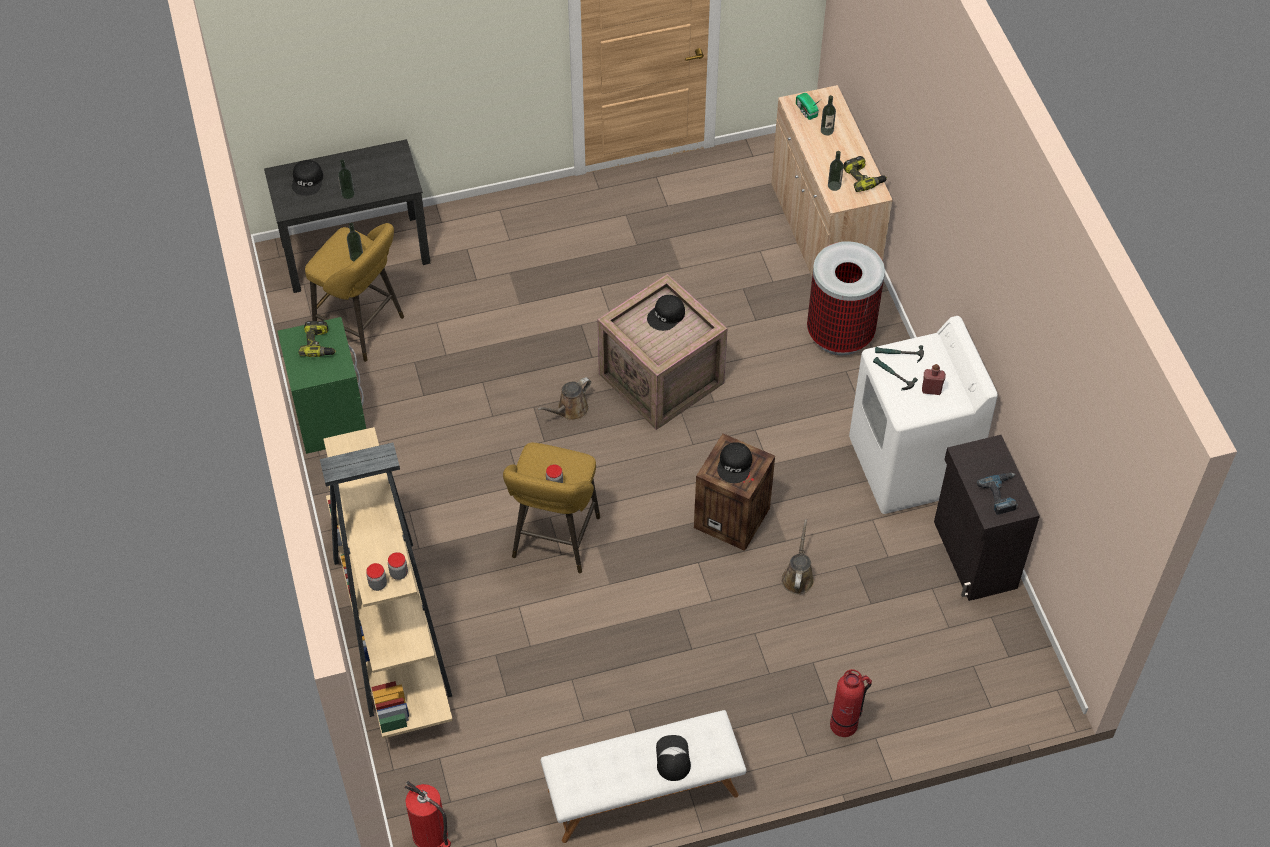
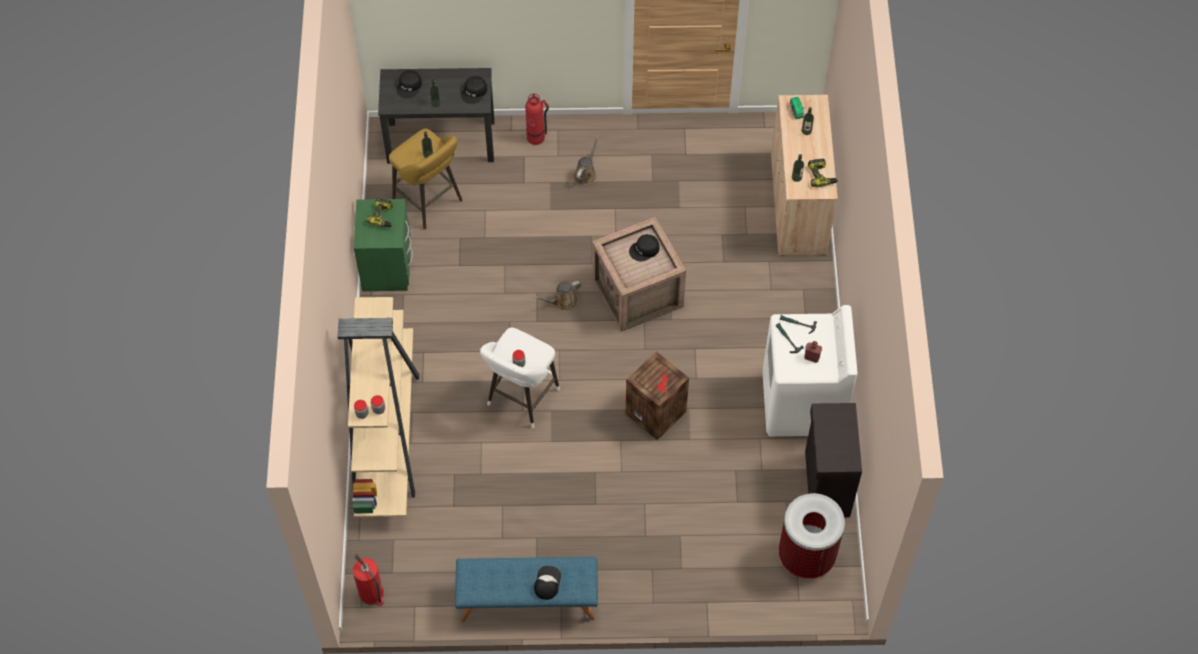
camera: 15 degrees right, 5 degrees up
yellow stool [503,443,600,573] -> white stool [480,327,560,428]
white bench [540,710,746,843] -> blue bench [455,557,598,622]
black cap [717,442,752,483] -> black cap moved to [461,76,487,104]
brown watering can [781,519,814,594] -> brown watering can moved to [574,135,599,185]
trash can [807,241,885,355] -> trash can moved to [779,493,845,579]
fire extinguisher [830,669,872,737] -> fire extinguisher moved to [525,94,549,145]
power drill [977,473,1018,515] -> none

